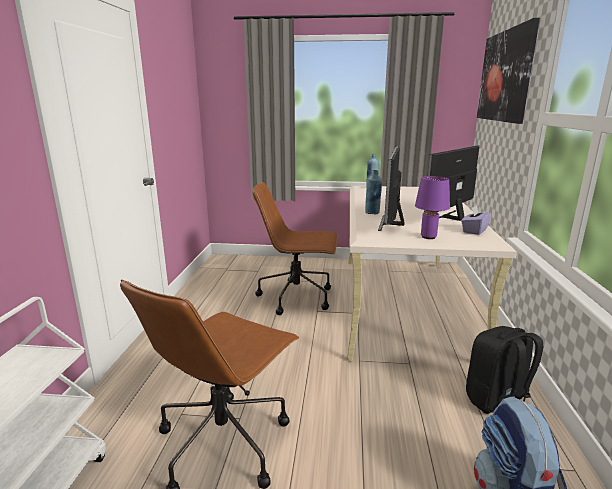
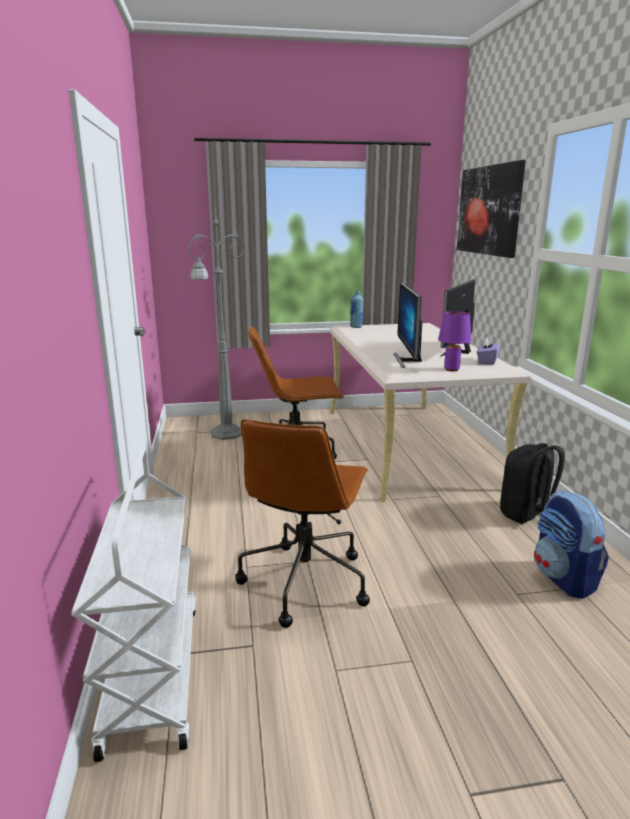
camera: 15 degrees left, 0 degrees up
blue bottle [365,170,382,214] -> none
none -> grey floor lamp [188,197,245,440]

